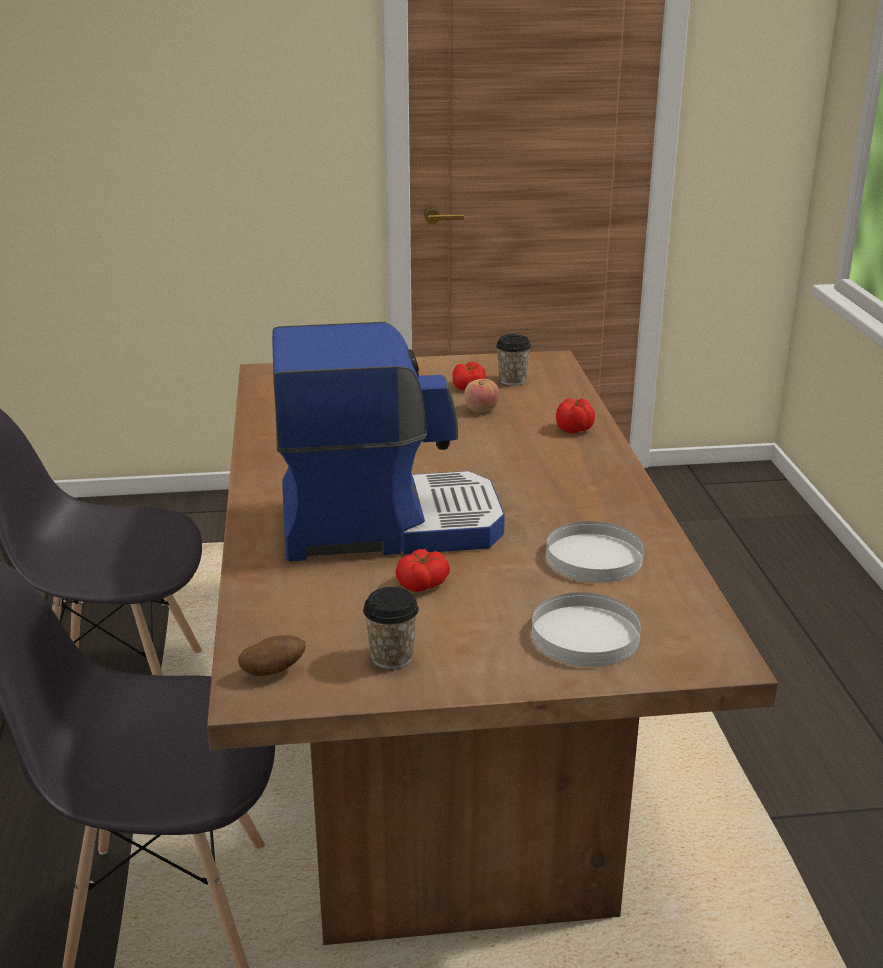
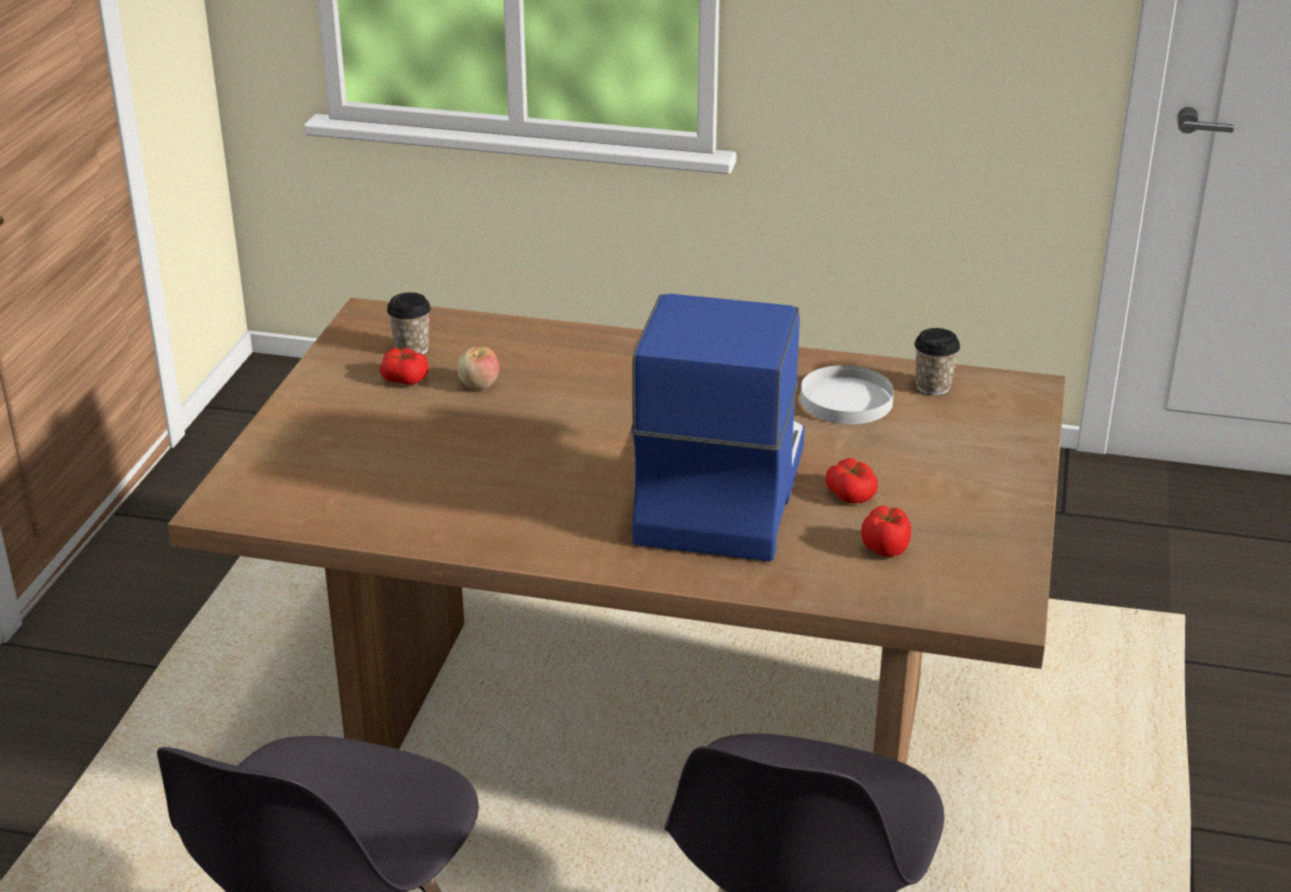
camera: 70 degrees left, 5 degrees up
potato [238,635,305,676] -> none
cup [363,587,419,669] -> cup moved to [914,328,960,395]
white plate [532,592,641,667] -> none
tomato [556,398,595,434] -> tomato moved to [861,506,911,557]

